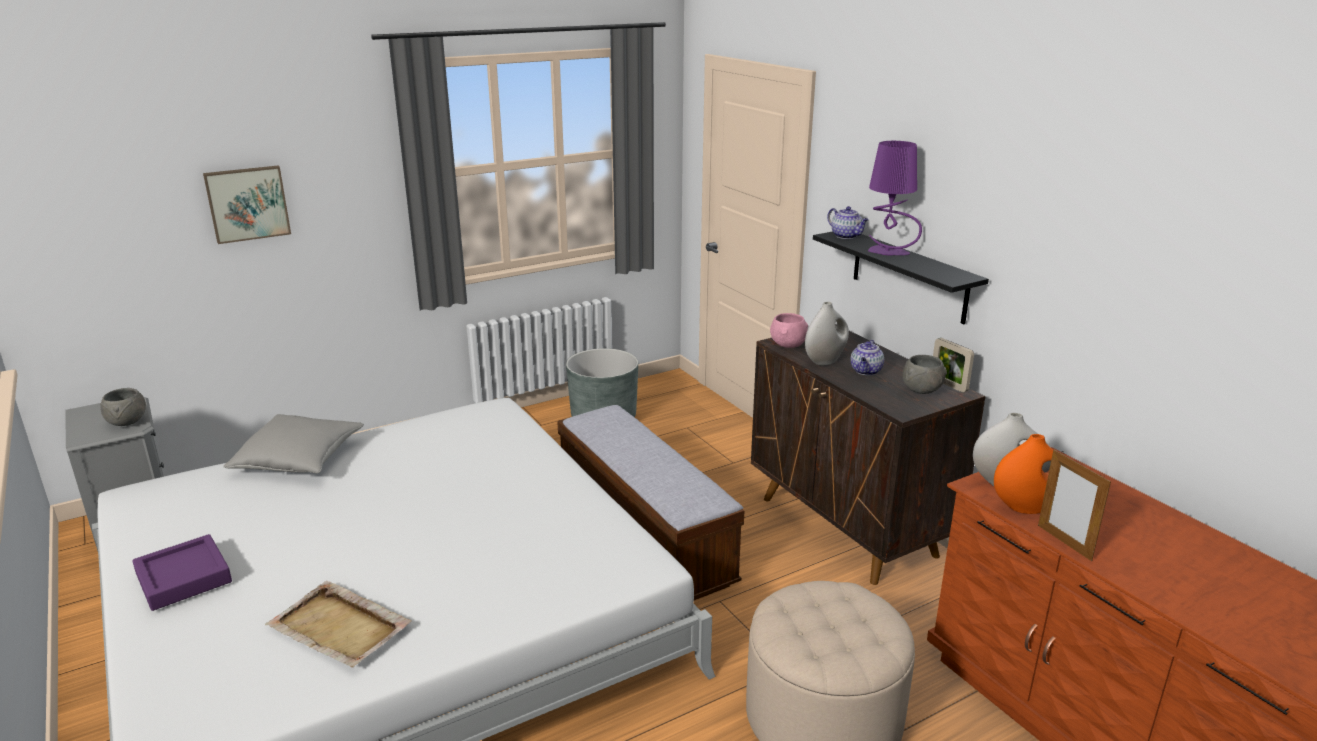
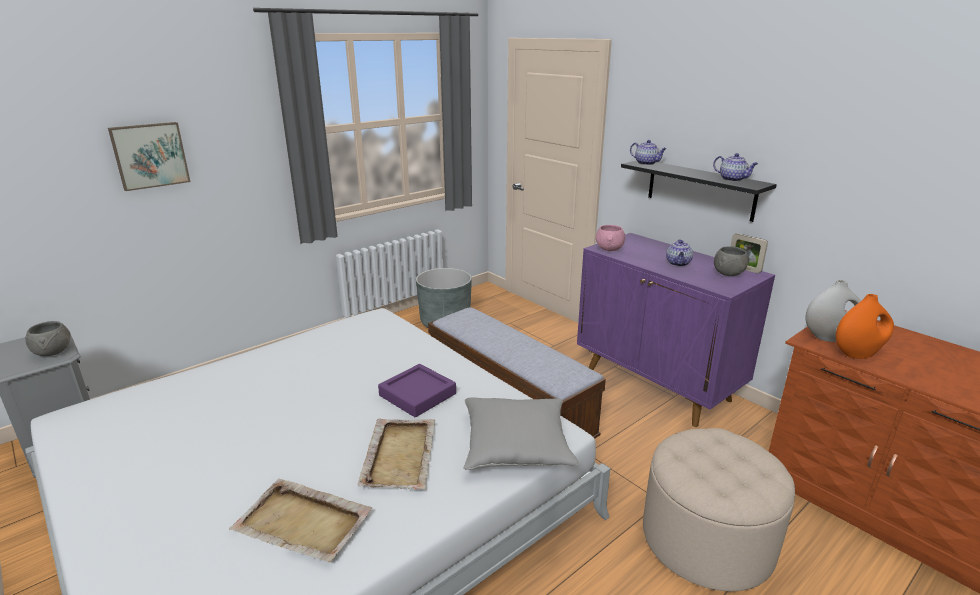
camera: 10 degrees left, 0 degrees up
purple tray [132,534,232,611] -> purple tray moved to [378,364,456,417]
grey pillow [223,414,364,473] -> grey pillow moved to [463,397,579,470]
brown cabinet [751,324,986,585] -> purple cabinet [577,233,775,427]
white vase [805,302,849,365] -> none
purple table lamp [868,141,922,255] -> none
picture frame [1038,450,1111,561] -> none
none -> beige tray [357,419,435,489]
none -> teapot [713,153,758,182]

